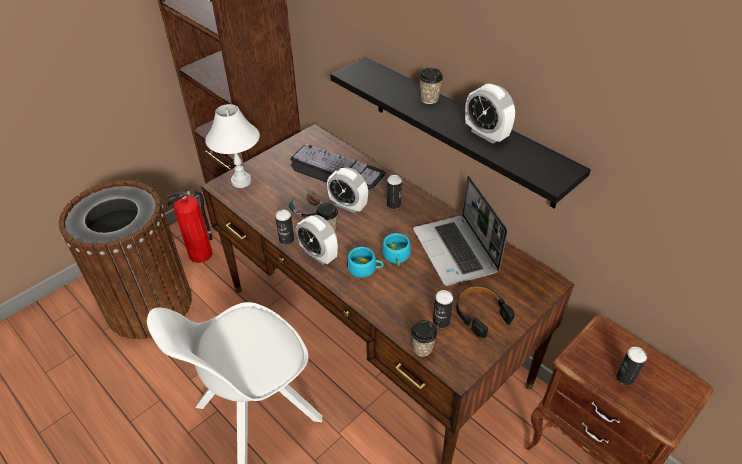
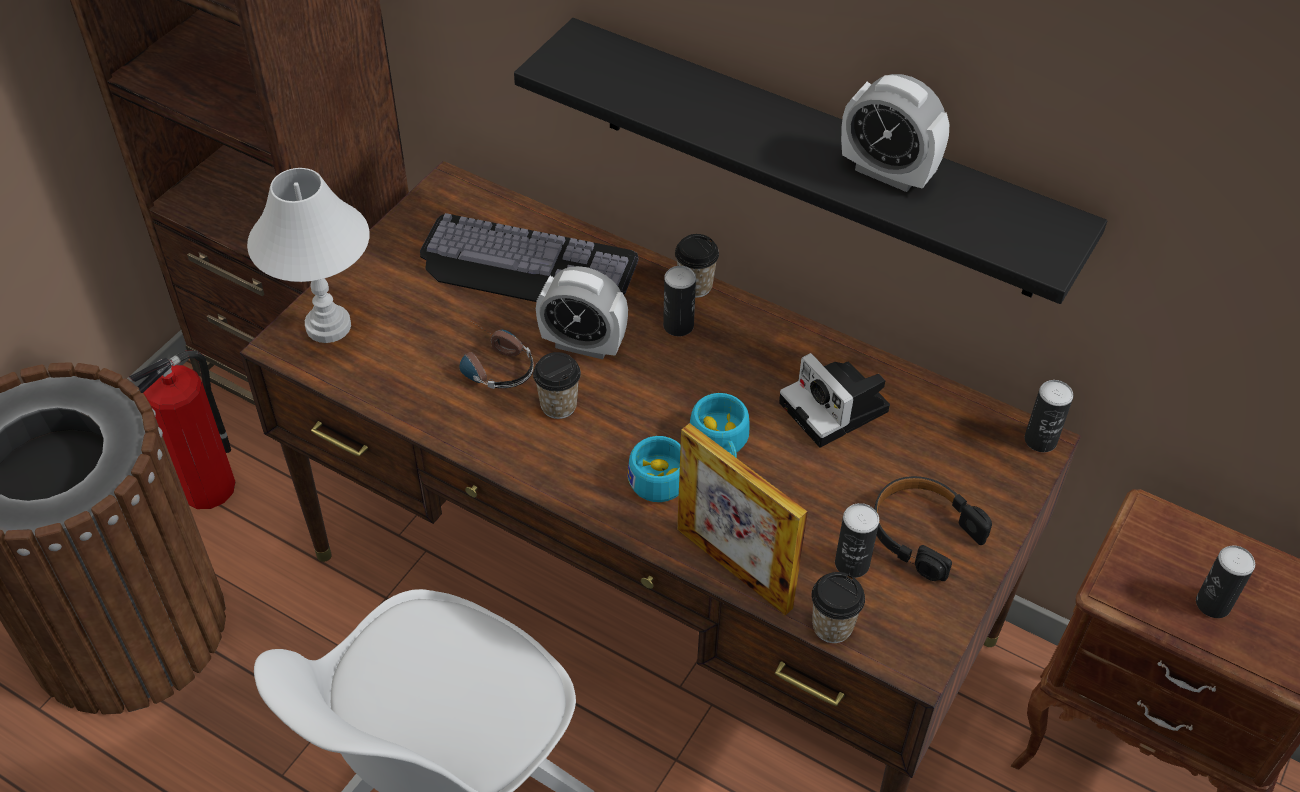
camera: 15 degrees left, 5 degrees up
can [275,210,294,245] -> can moved to [1024,380,1074,452]
alarm clock [296,215,338,264] -> none
laptop [413,176,508,286] -> camera [779,353,890,447]
cup [419,68,443,104] -> cup moved to [675,234,719,298]
none -> picture frame [677,423,808,616]

